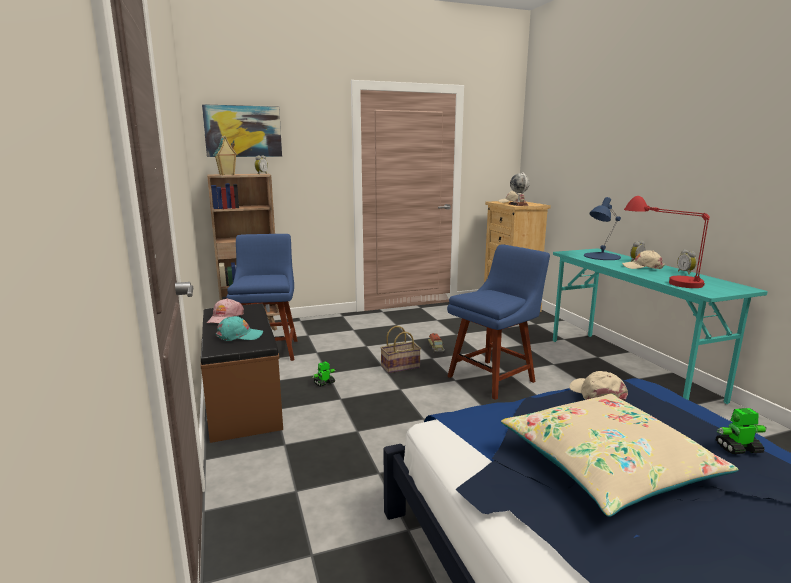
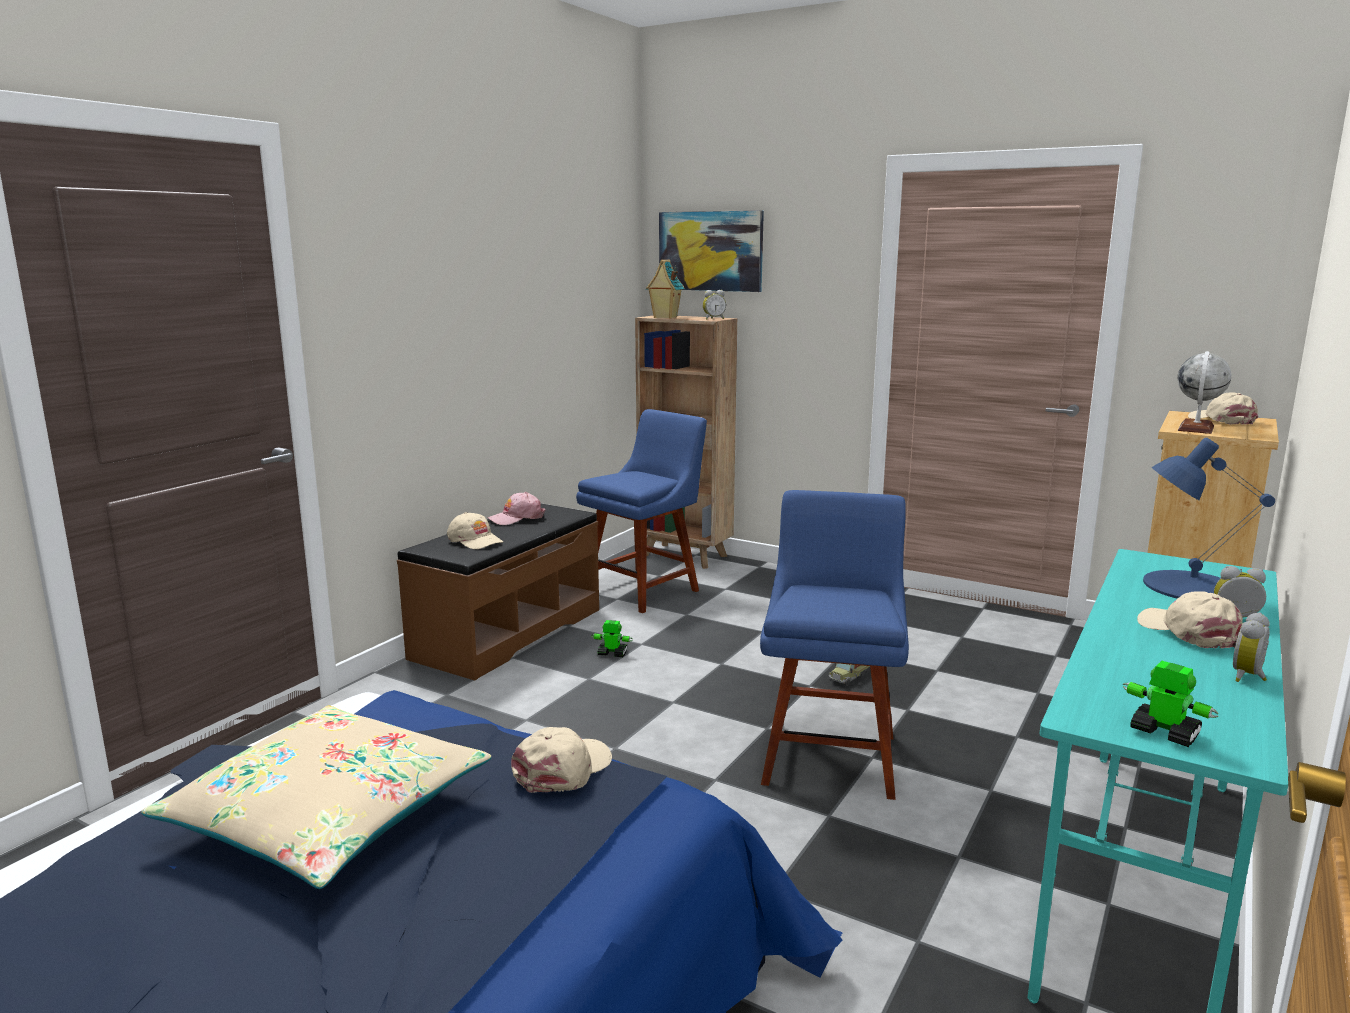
camera: 50 degrees right, 0 degrees up
turquoise cap [216,316,263,341] -> beige cap [447,512,503,549]
basket [380,326,421,373] -> none
blue chair [447,244,550,400] -> blue chair turned 90 degrees counterclockwise [760,490,909,800]
red table lamp [624,196,710,288] -> none
toy robot [716,408,767,454] -> toy robot moved to [1123,661,1219,747]

